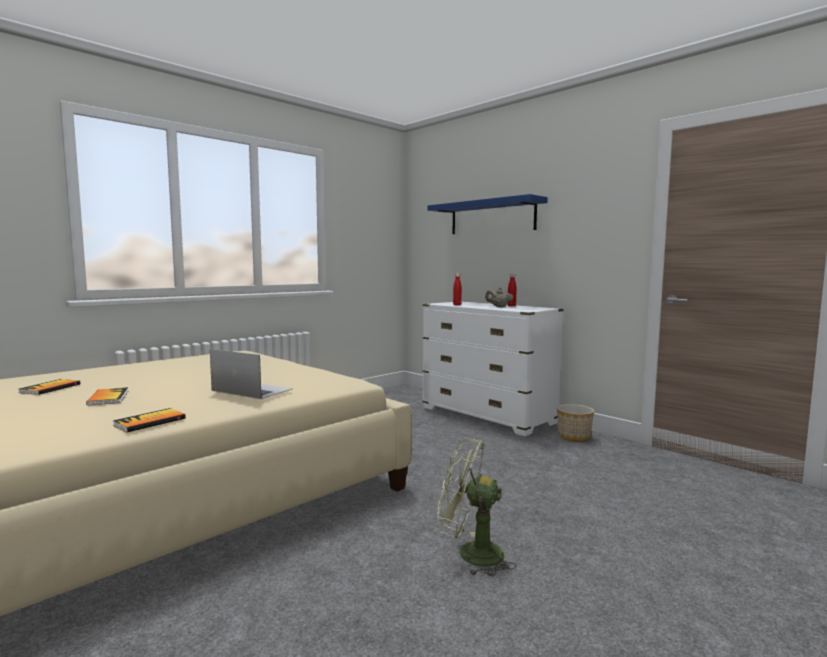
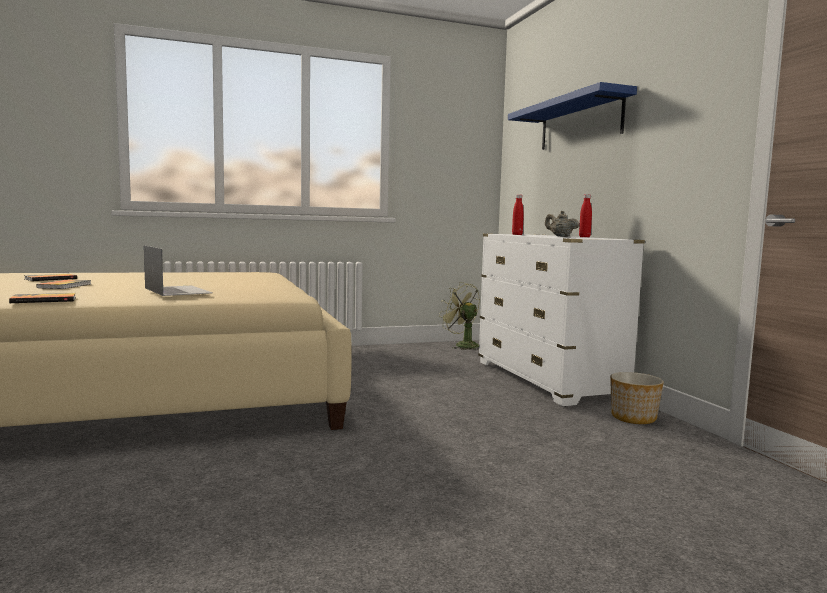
camera: 25 degrees right, 0 degrees up
green fan [437,437,516,577] -> green fan moved to [439,282,480,350]

